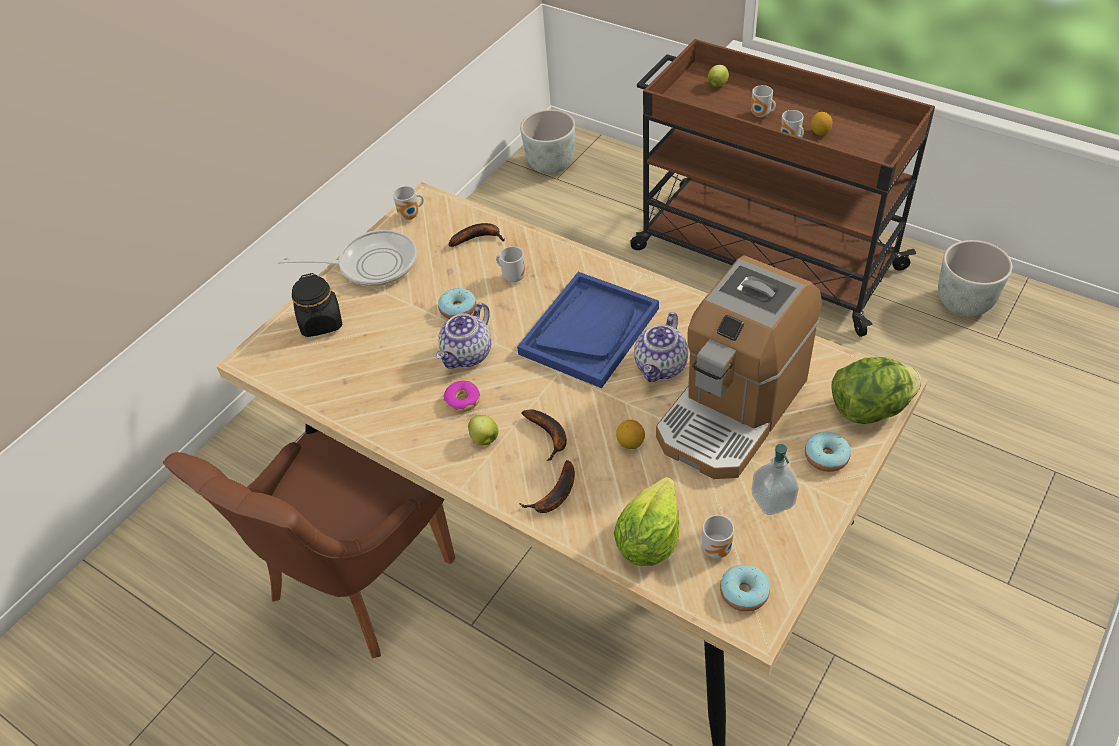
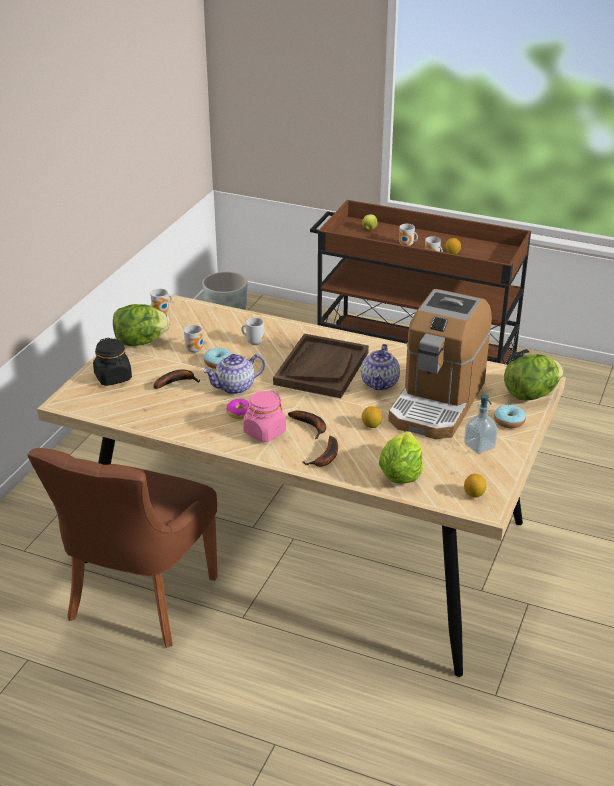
camera: 15 degrees left, 15 degrees down
frying pan [278,230,417,287] -> lettuce [113,304,170,346]
teapot [436,303,491,369] -> teapot turned 45 degrees clockwise [203,354,265,395]
banana [449,223,505,247] -> banana moved to [154,370,200,389]
apple [468,415,498,445] -> pink jar [243,391,286,442]
blue tray [517,272,659,388] -> brown tray [273,334,369,398]
mug [702,515,734,559] -> mug moved to [184,325,203,353]
donut [720,565,770,612] -> lemon [464,474,487,498]
grey planter [938,240,1012,316] -> none

